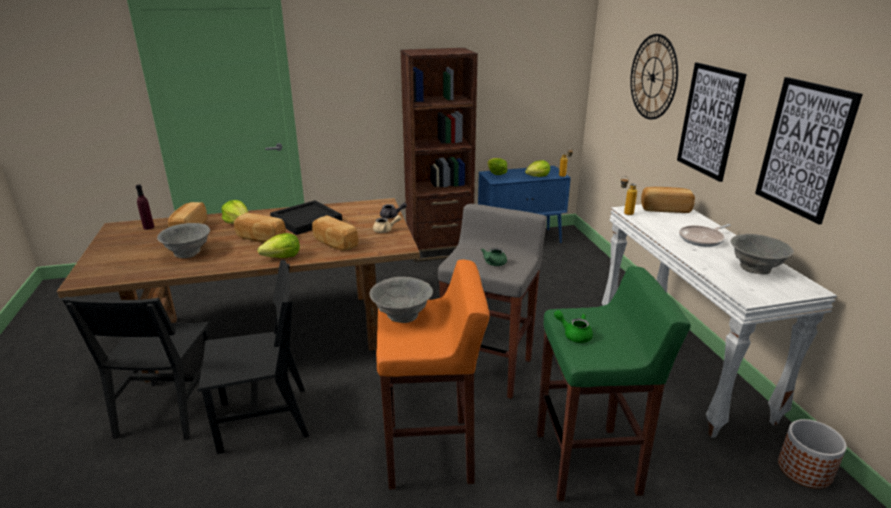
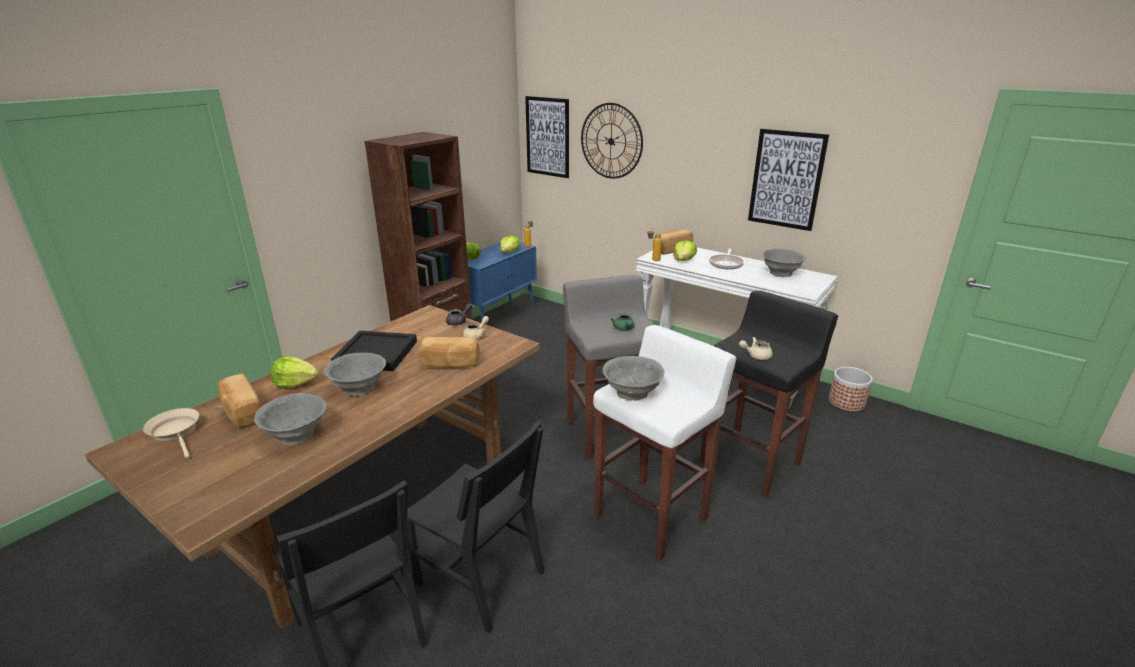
camera: 40 degrees left, 0 degrees up
purple bottle [136,184,154,230] -> beige frying pan [143,408,199,458]
black chair [198,260,309,454] -> black chair turned 90 degrees clockwise [407,420,545,633]
bread [234,213,286,243] -> grey bowl [324,353,386,397]
lettuce [258,233,300,258] -> lettuce moved to [673,240,697,261]
orange stool [376,260,490,490] -> white stool [593,325,736,561]
green stool [537,266,691,502] -> black stool [700,290,838,496]
green teapot [554,310,593,343] -> beige teapot [739,337,773,360]
picture [677,62,747,182] -> picture moved to [525,96,569,178]

